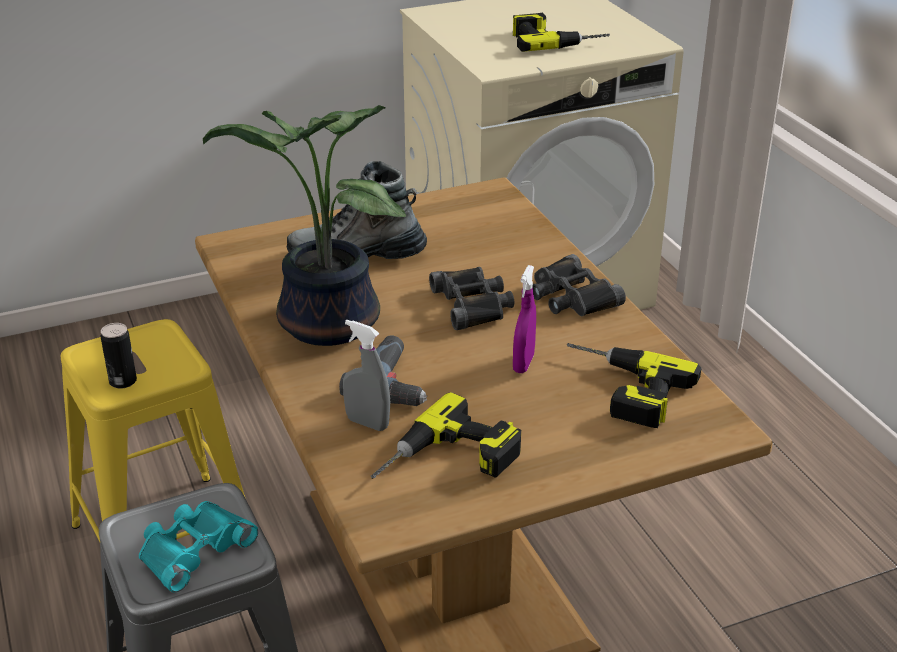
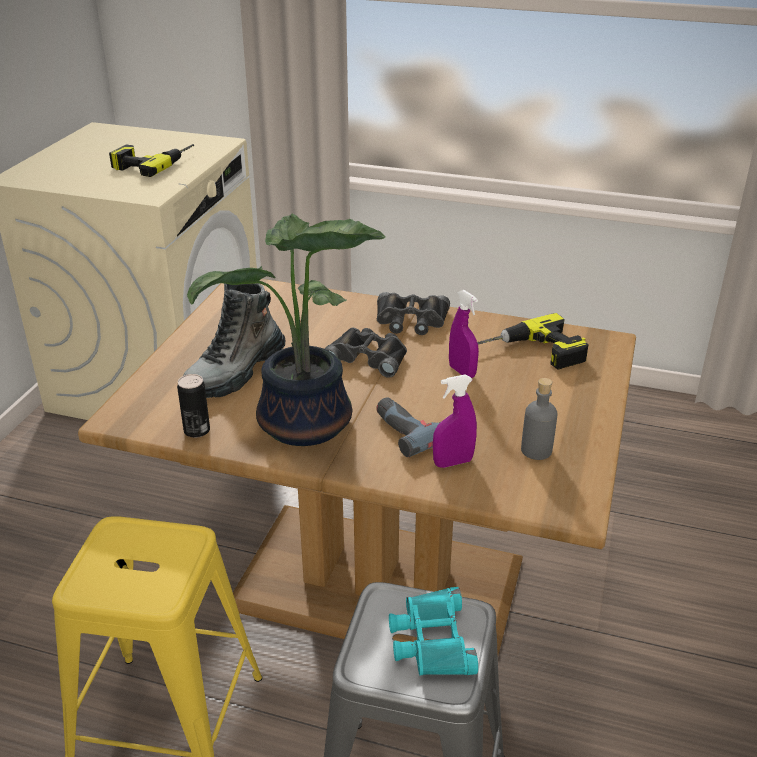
camera: 50 degrees left, 0 degrees up
can [101,323,137,389] -> can moved to [177,374,210,438]
grey spray bottle [343,320,390,431] -> purple spray bottle [433,375,477,468]
power drill [371,392,521,479] -> grey bottle [521,378,558,460]

